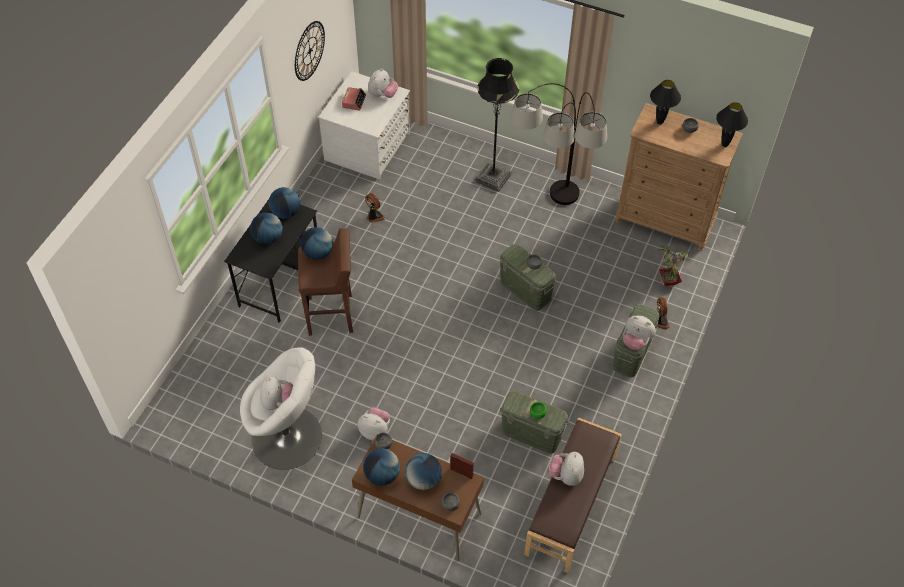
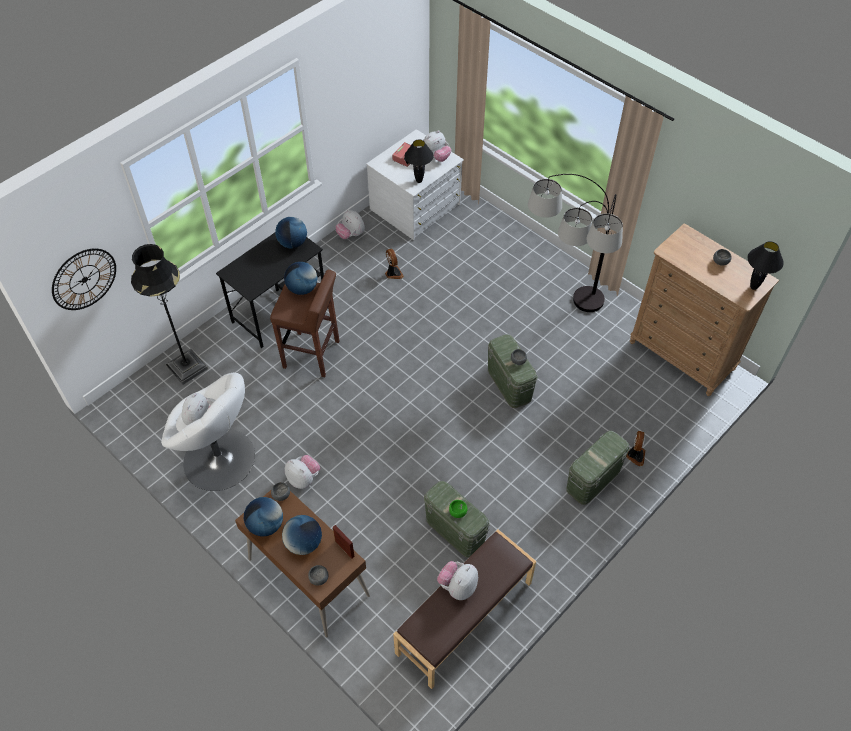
camera: 20 degrees right, 0 degrees up
globe [250,213,283,245] -> none
wall clock [295,21,325,81] -> wall clock moved to [52,248,116,310]
black floor lamp [475,58,519,192] -> black floor lamp moved to [131,244,208,385]
plush toy [623,316,655,350] -> plush toy moved to [335,210,365,239]
black table lamp [650,80,681,125] -> black table lamp moved to [405,139,434,183]
potted plant [658,246,689,286] -> none

